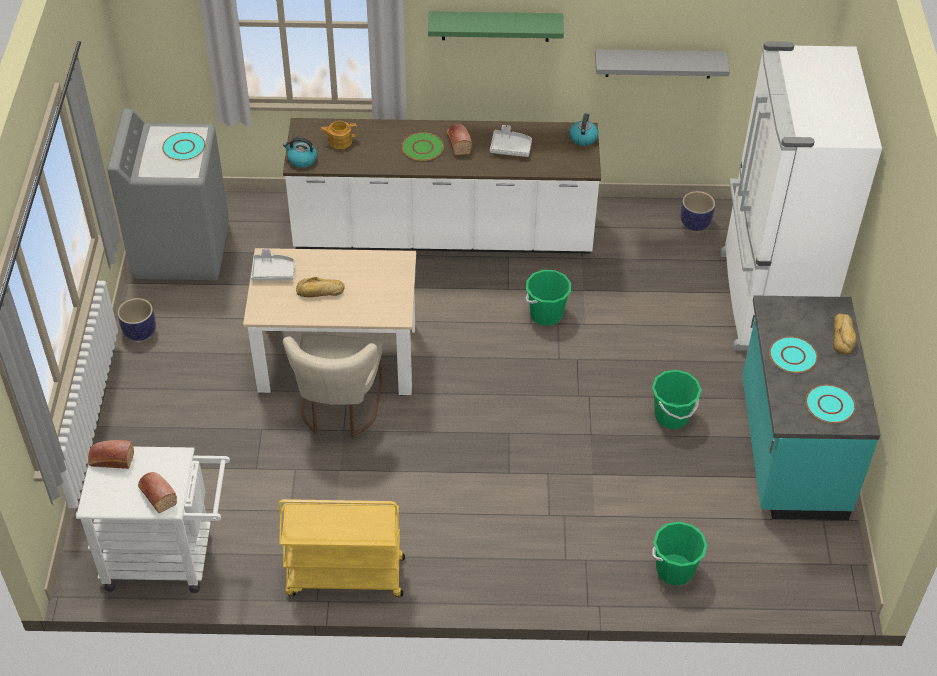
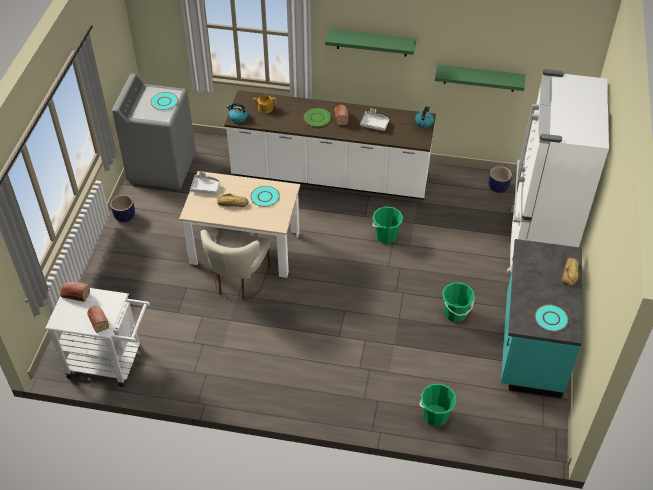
camera: 10 degrees right, 0 degrees up
yellow cart [279,499,405,597] -> none
grey shelf [595,49,730,79] -> green shelf [435,65,525,92]
turquoise plate [769,337,818,373] -> turquoise plate moved to [250,186,280,207]

